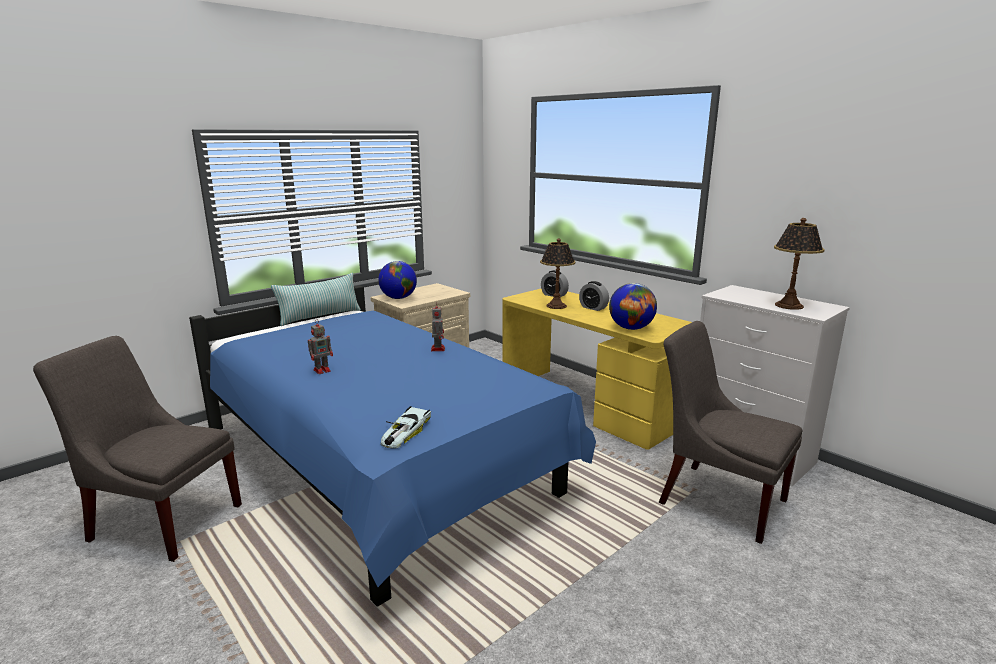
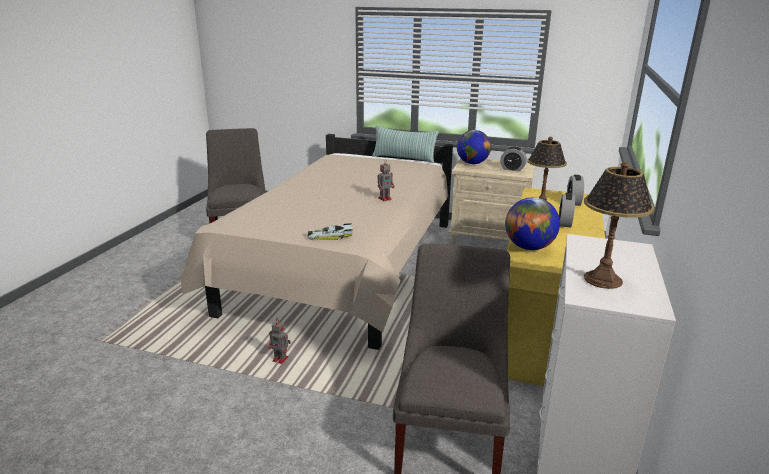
camera: 60 degrees right, 5 degrees up
blue bed [189,285,596,607] -> beige bed [180,134,453,350]
toy robot [308,319,333,374] -> toy robot moved to [268,320,291,364]
toy car [381,406,431,448] -> toy car moved to [307,223,353,240]
none -> alarm clock [500,147,527,172]

